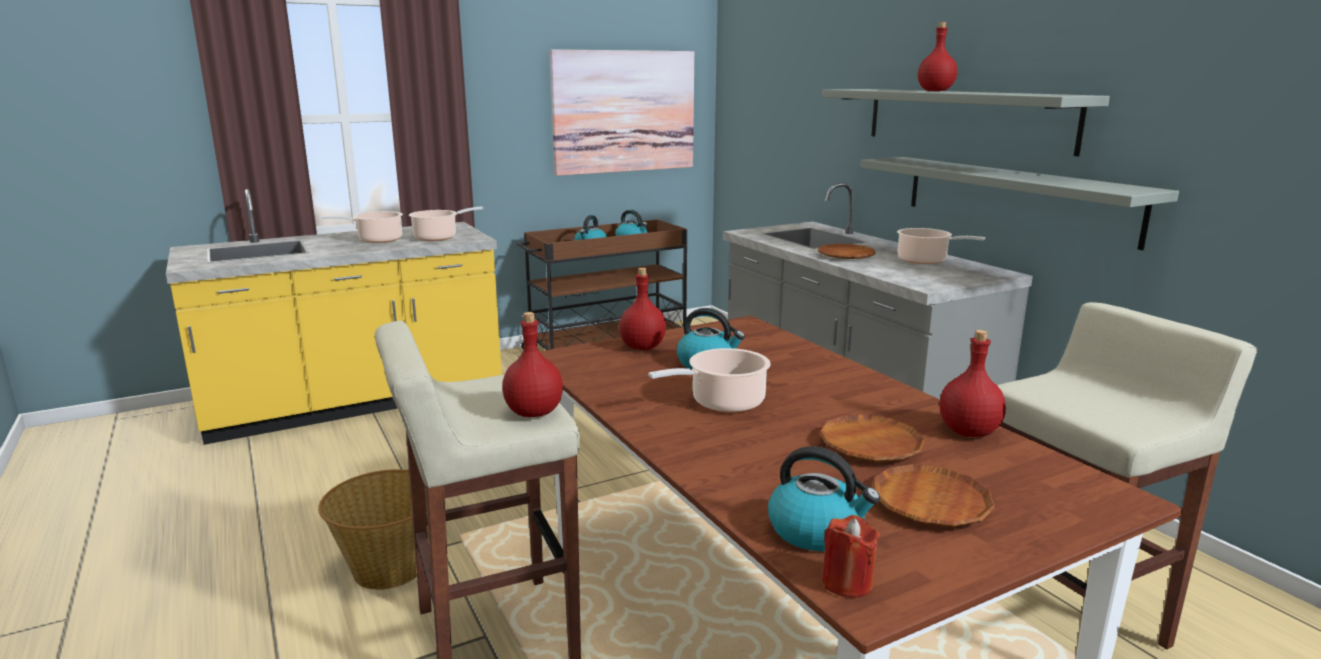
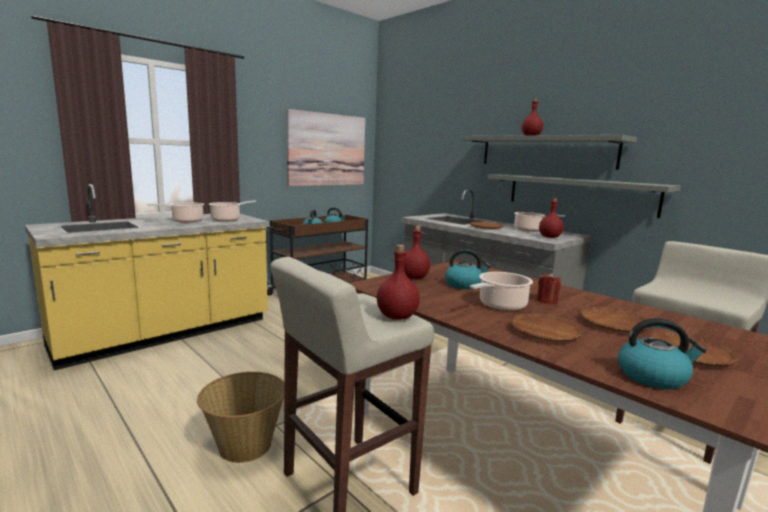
camera: 15 degrees left, 5 degrees down
red candle [822,515,880,598] -> red candle moved to [537,273,561,304]
red bottle [940,330,1006,437] -> red bottle moved to [539,198,564,238]
none -> brown plate [510,313,582,341]

